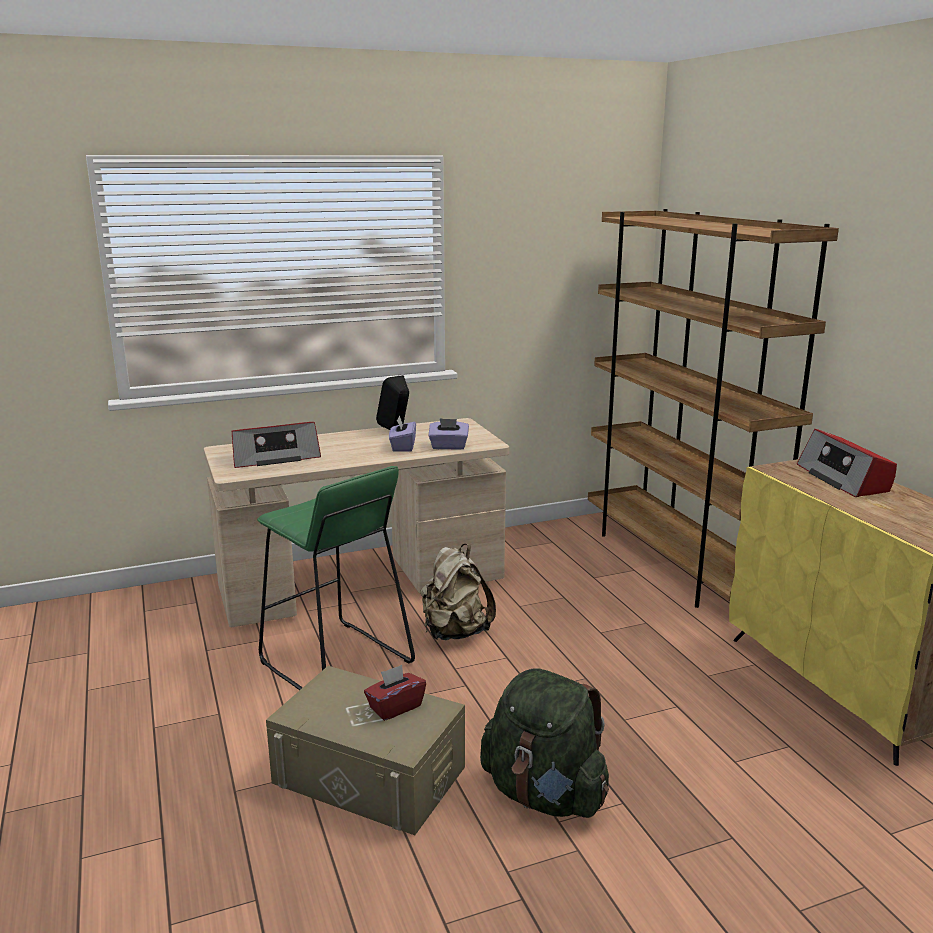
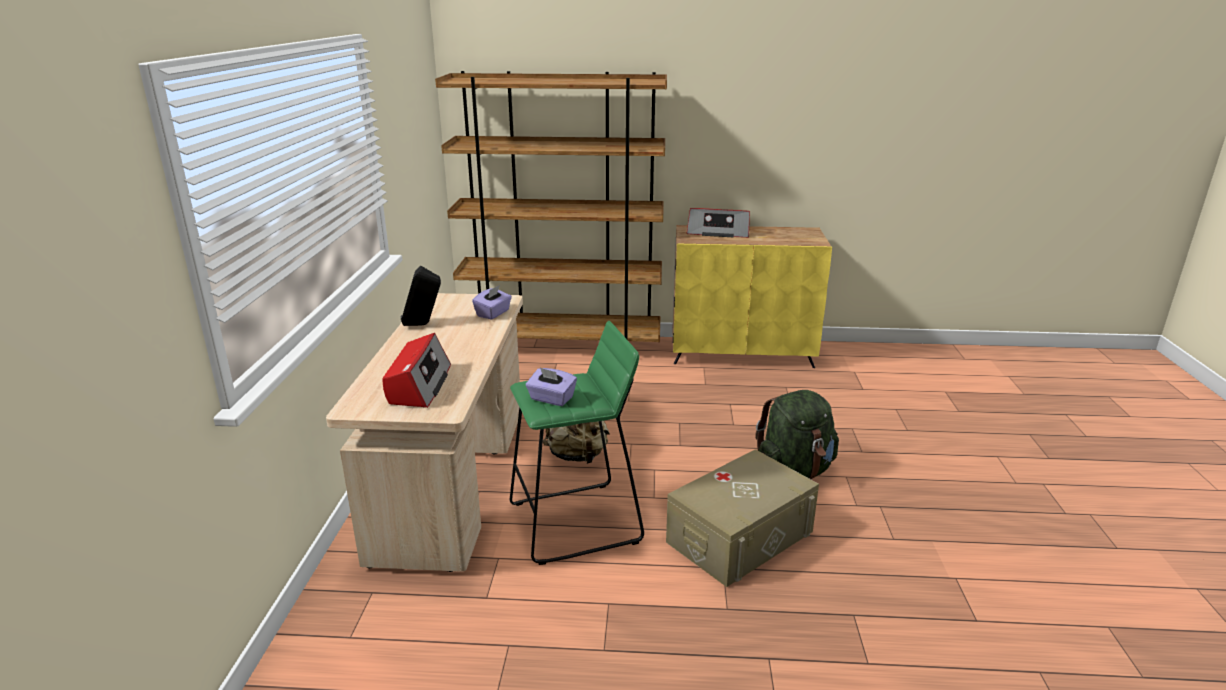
camera: 65 degrees left, 5 degrees up
red tissue box [364,665,426,721] -> none
purple tissue box [389,415,416,452] -> purple tissue box moved to [526,368,577,406]

